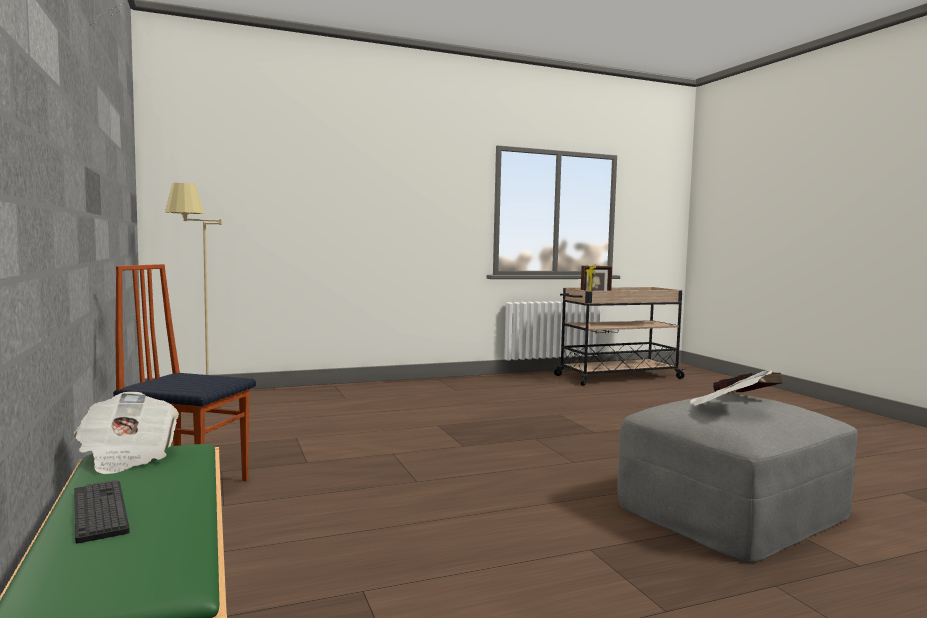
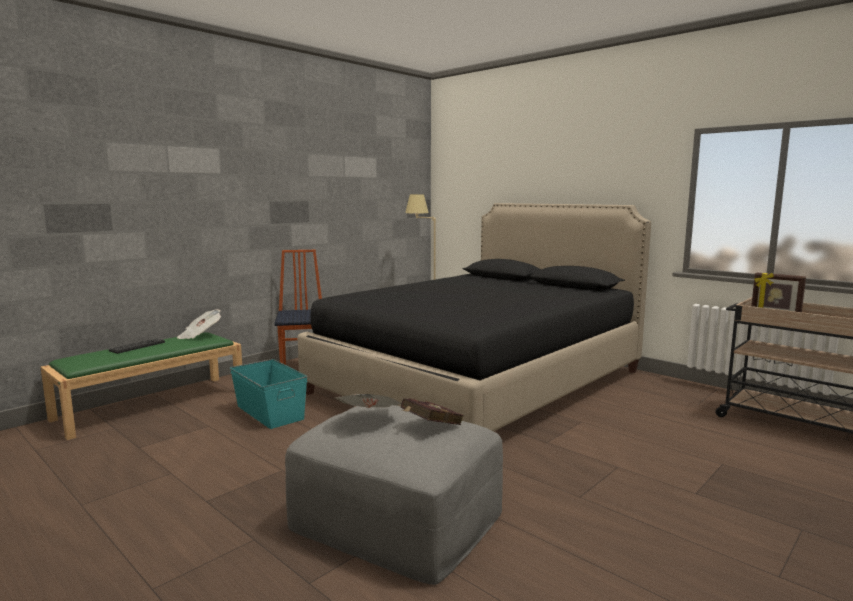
camera: 65 degrees right, 5 degrees up
none -> turquoise storage box [230,359,308,429]
none -> black bed [298,203,651,431]

